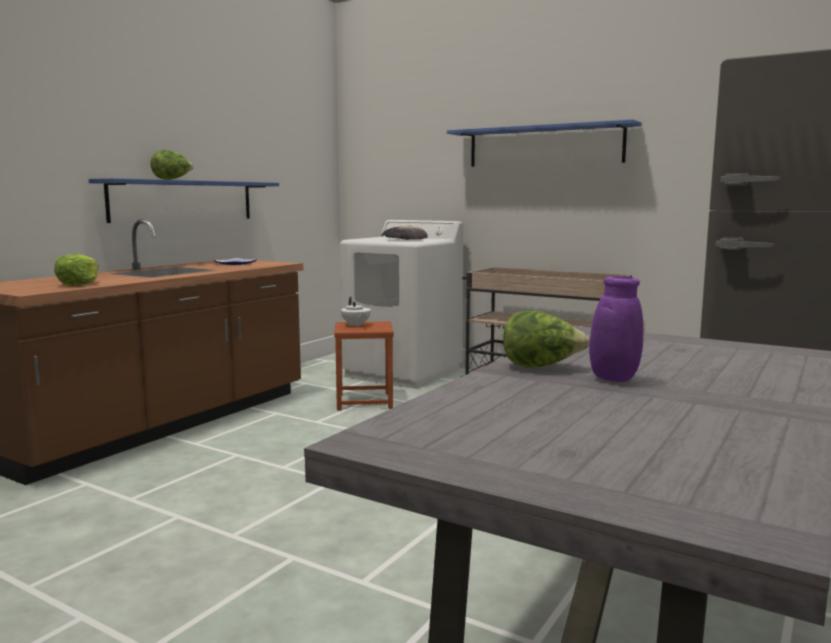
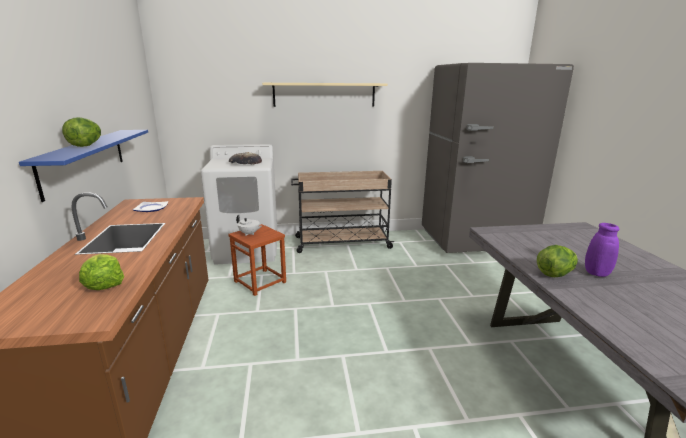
camera: 40 degrees left, 10 degrees up
blue shelf [447,119,642,167] -> beige shelf [262,83,388,107]

